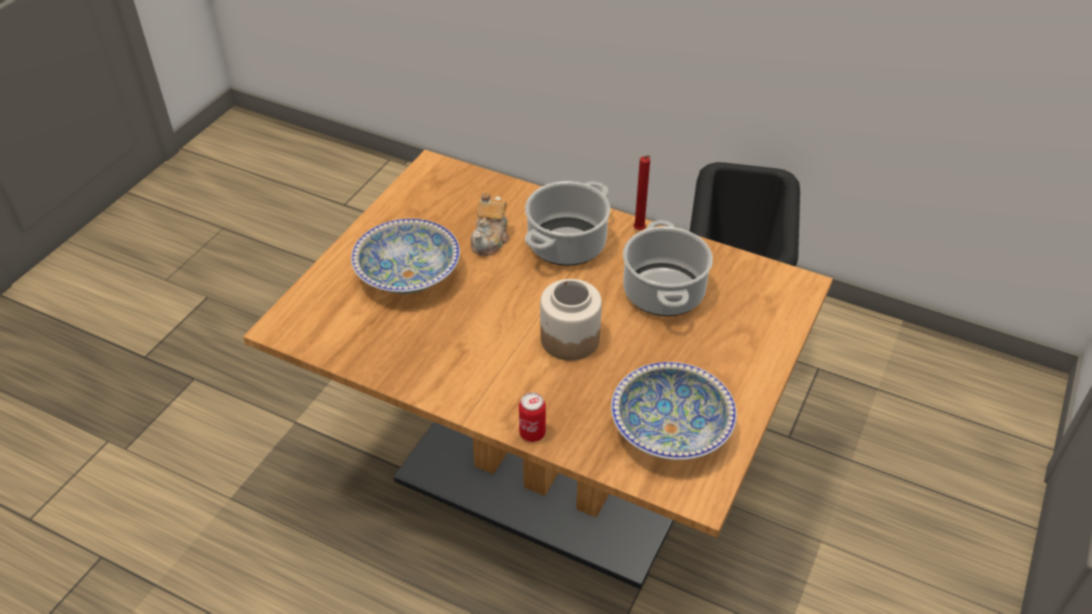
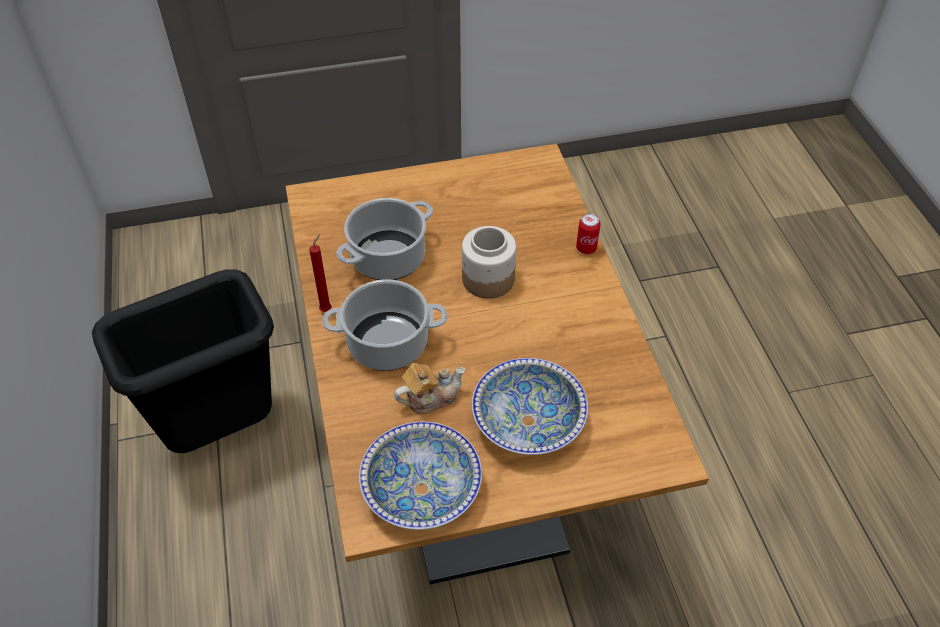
camera: 130 degrees left, 5 degrees up
bowl [611,362,737,460] -> bowl moved to [359,422,482,530]

